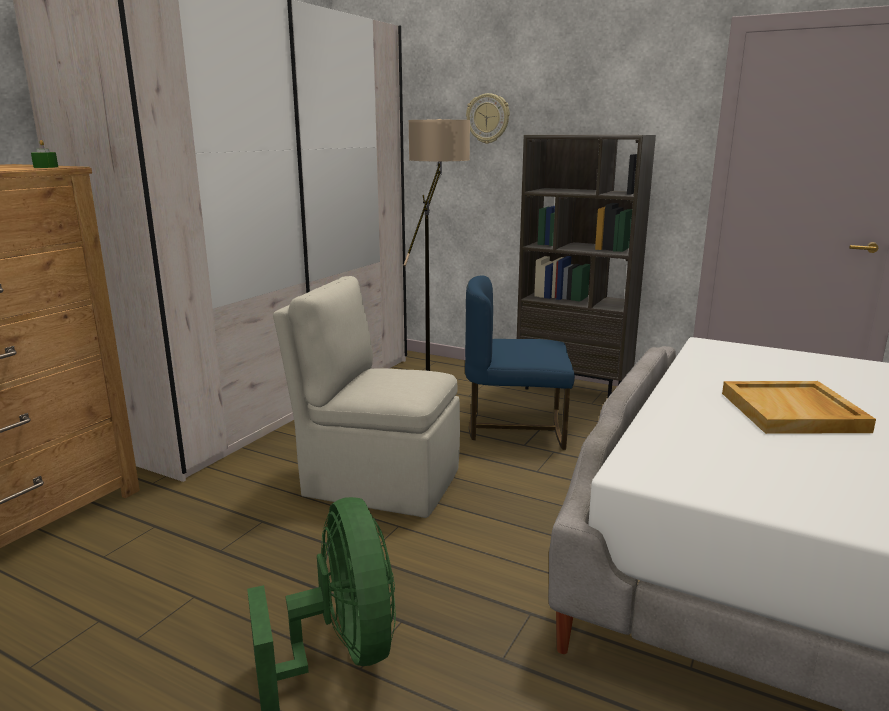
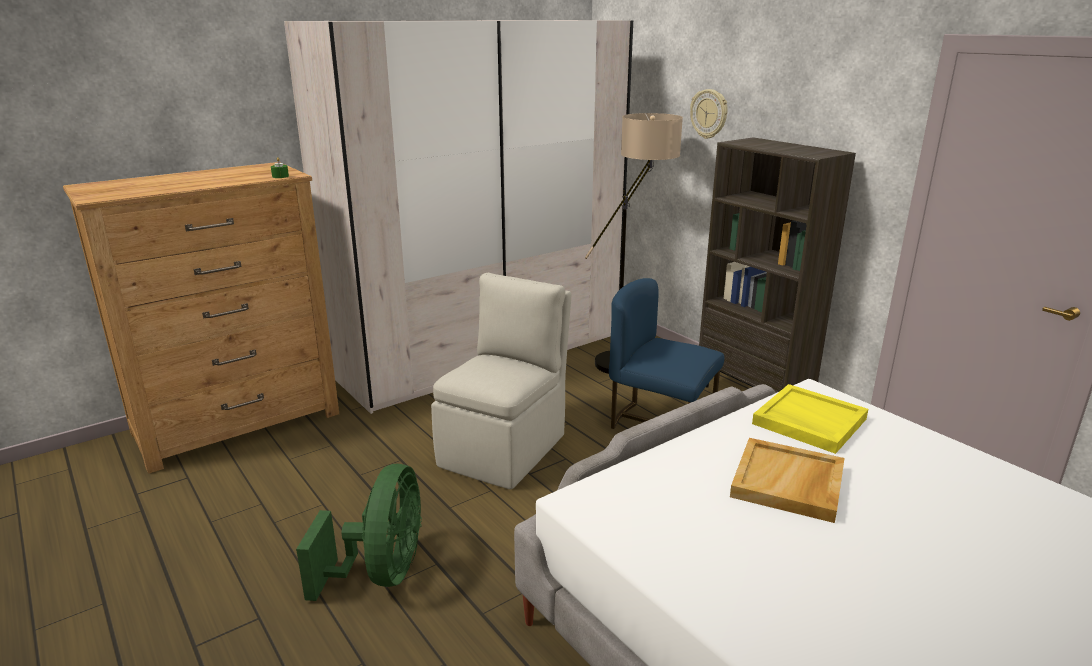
camera: 25 degrees right, 5 degrees up
beige chair [273,276,460,518] -> beige chair turned 75 degrees clockwise [431,273,571,489]
none -> yellow tray [752,384,868,454]

